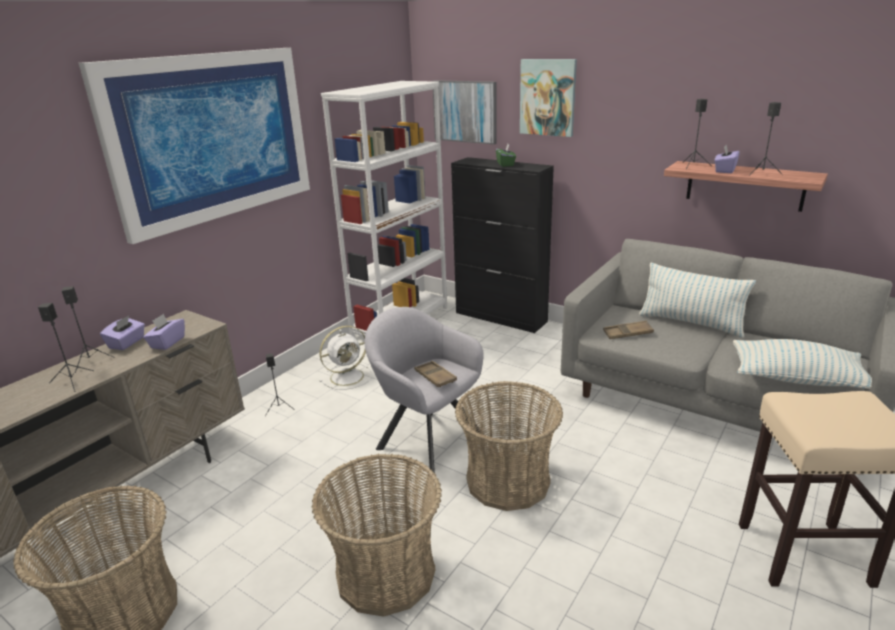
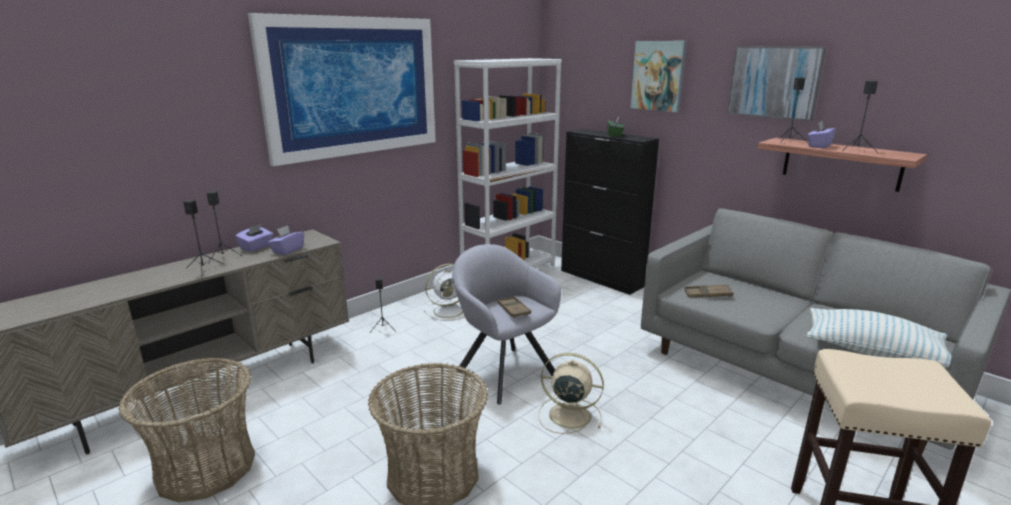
camera: 10 degrees right, 5 degrees down
picture [433,80,497,145] -> picture moved to [727,46,826,121]
basket [455,381,563,511] -> beige fan [538,353,604,434]
pillow [639,263,756,338] -> none

